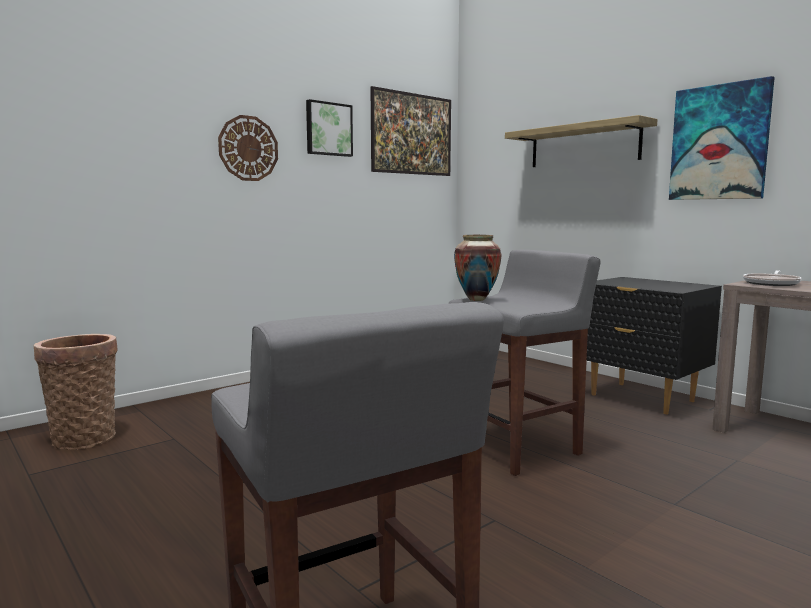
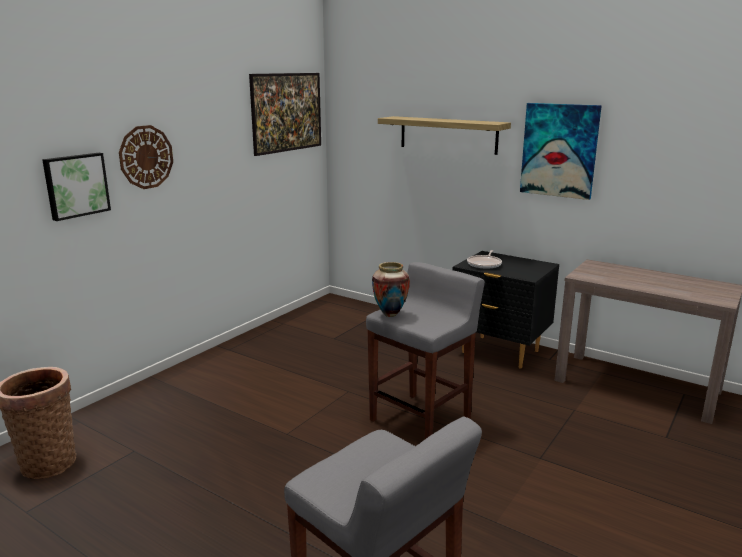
camera: 15 degrees left, 10 degrees up
picture [306,99,353,157] -> picture moved to [42,153,111,221]
frying pan [743,270,802,286] -> frying pan moved to [467,250,502,269]

